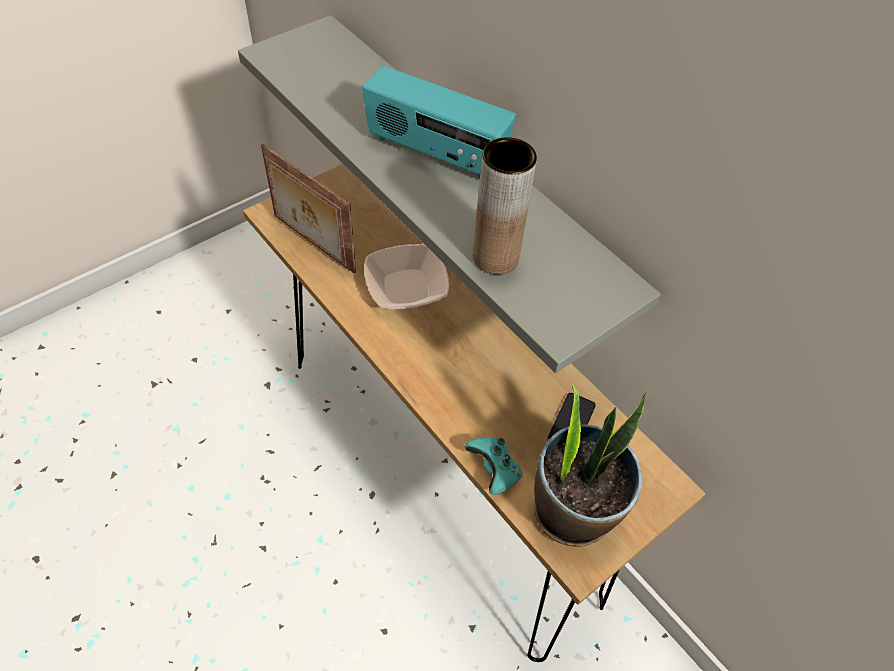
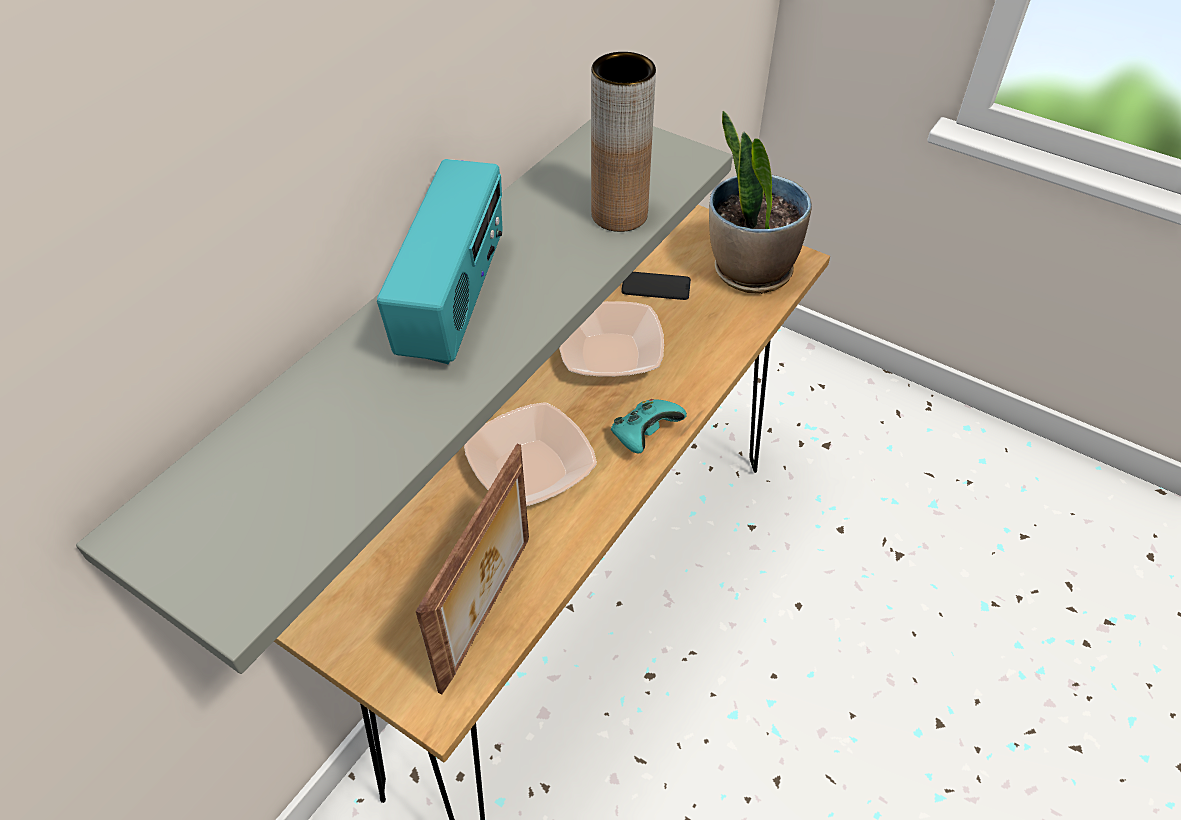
camera: 105 degrees left, 5 degrees down
turquoise game controller [464,437,523,495] -> turquoise game controller moved to [611,399,687,453]
none -> bowl [559,301,664,377]

